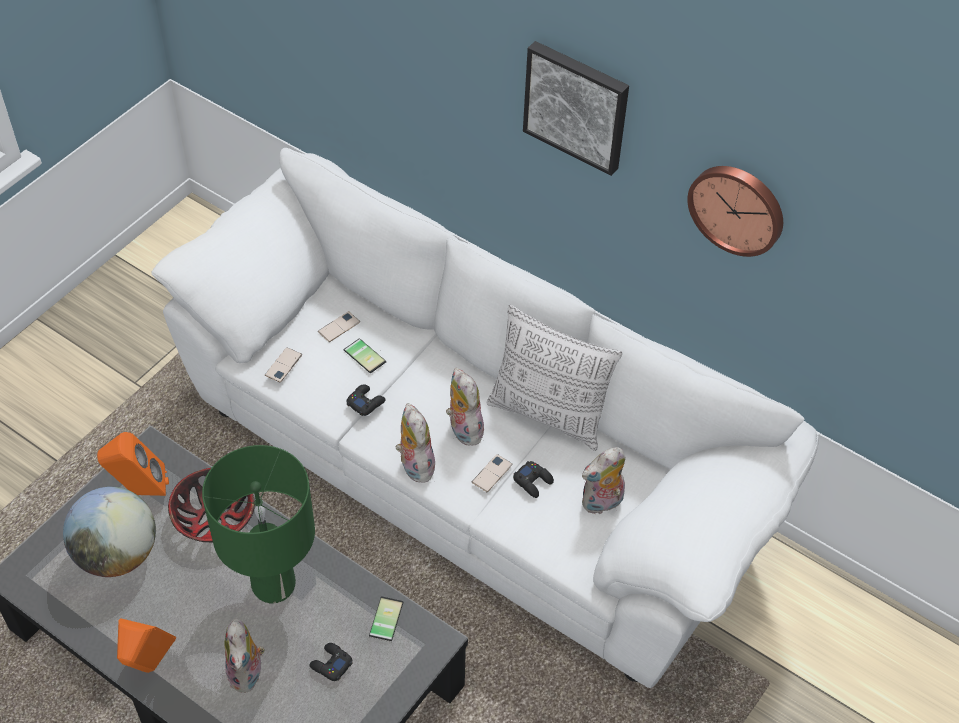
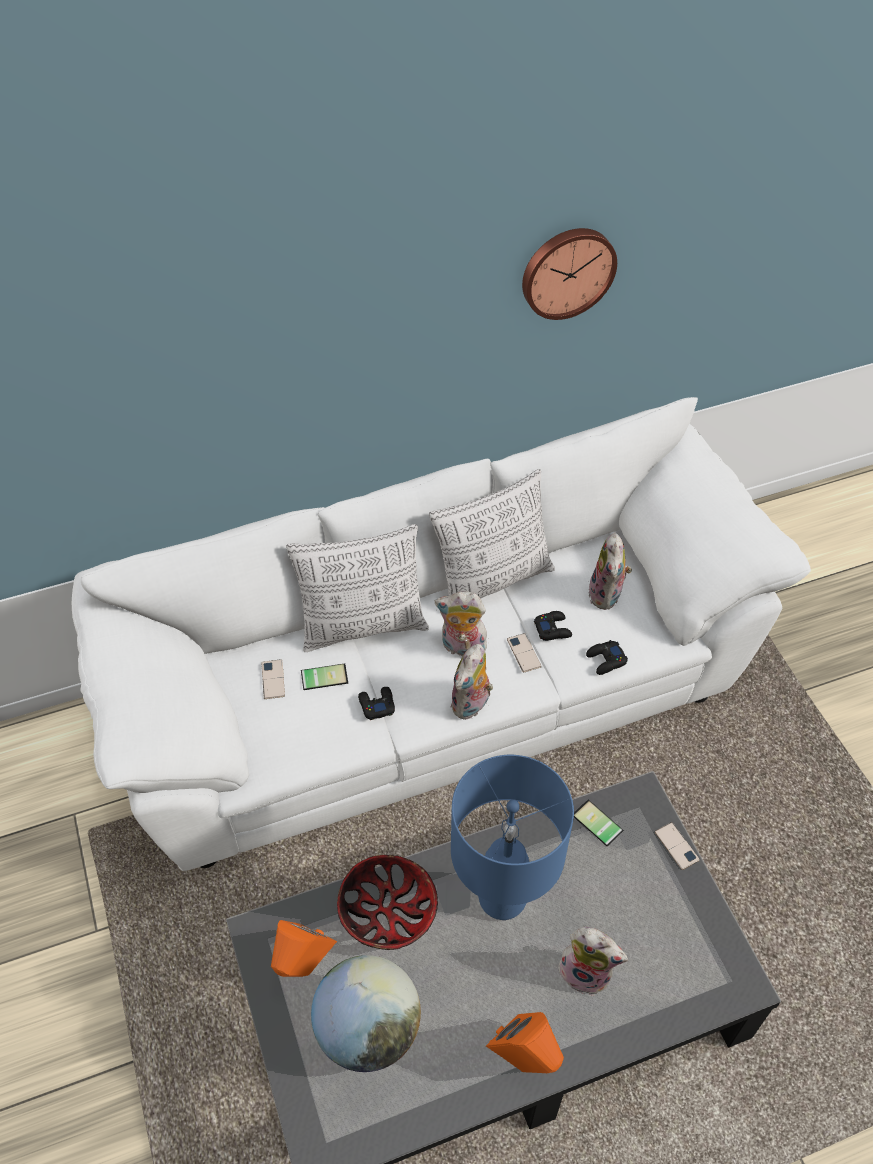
camera: 55 degrees left, 0 degrees up
green table lamp [202,445,315,603] -> blue table lamp [451,755,574,920]
phone [265,347,302,383] -> phone moved to [655,822,700,870]
black game controller [309,643,353,681] -> black game controller moved to [586,640,628,675]
plush toy [396,403,435,483] -> plush toy turned 75 degrees counterclockwise [451,644,493,720]
picture [523,41,629,176] -> none
none -> pillow [286,524,429,652]

